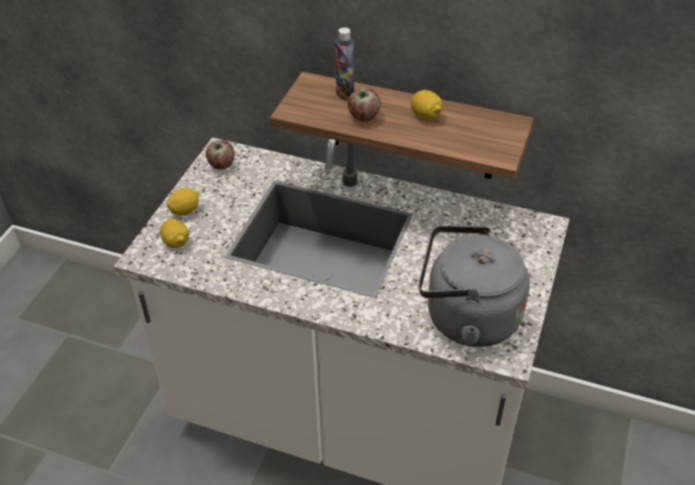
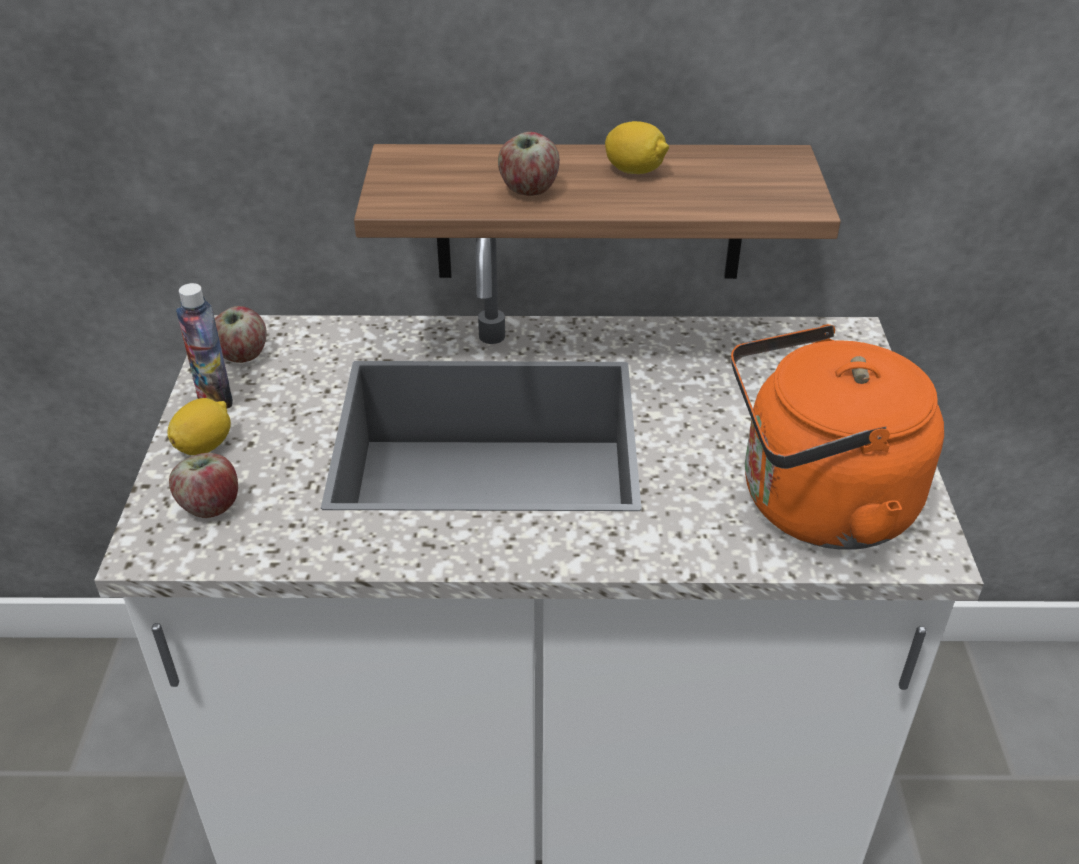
camera: 20 degrees left, 5 degrees down
lemon [160,219,189,248] -> apple [169,453,238,518]
bottle [335,27,354,101] -> bottle moved to [176,283,233,408]
grey kettle [419,225,530,347] -> orange kettle [731,324,944,550]

